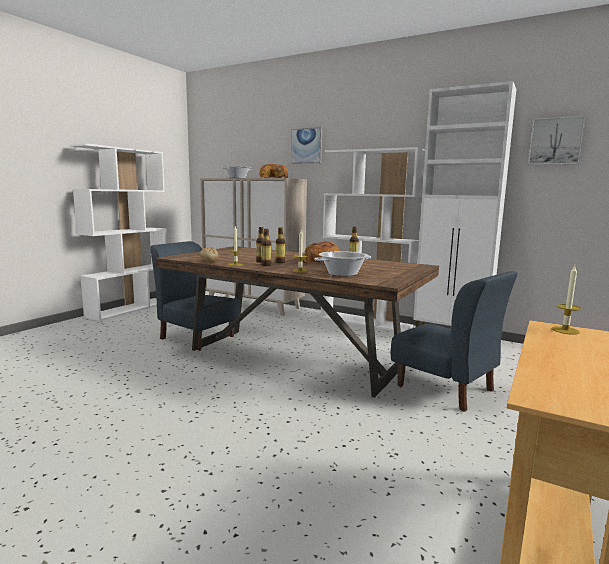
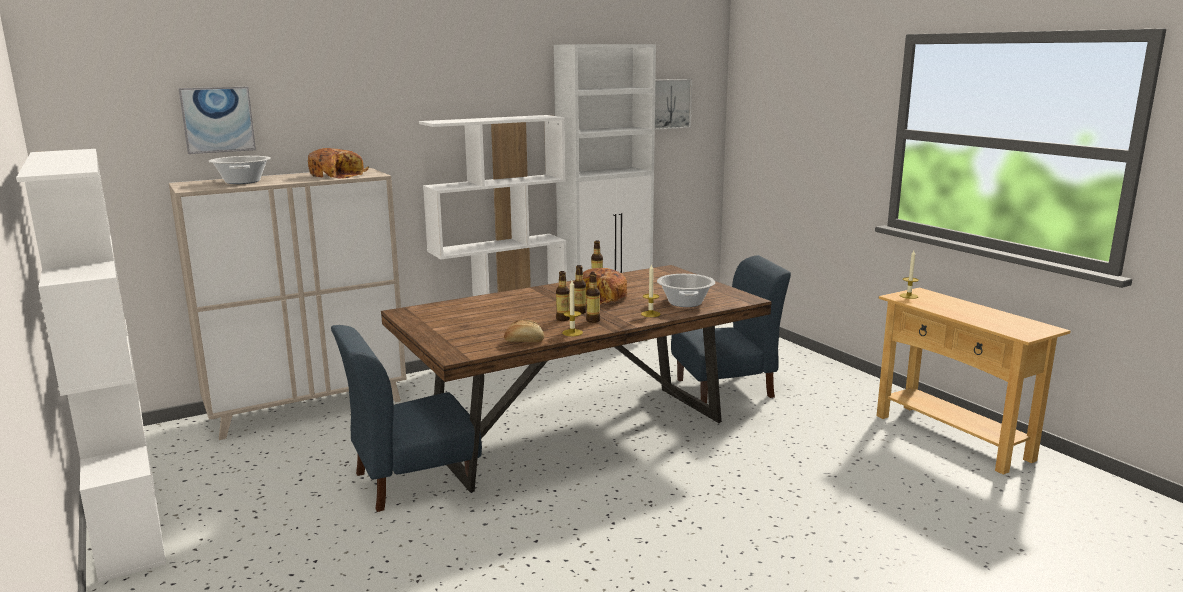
camera: 60 degrees left, 5 degrees up
picture [291,127,322,164] -> picture moved to [178,87,256,154]

